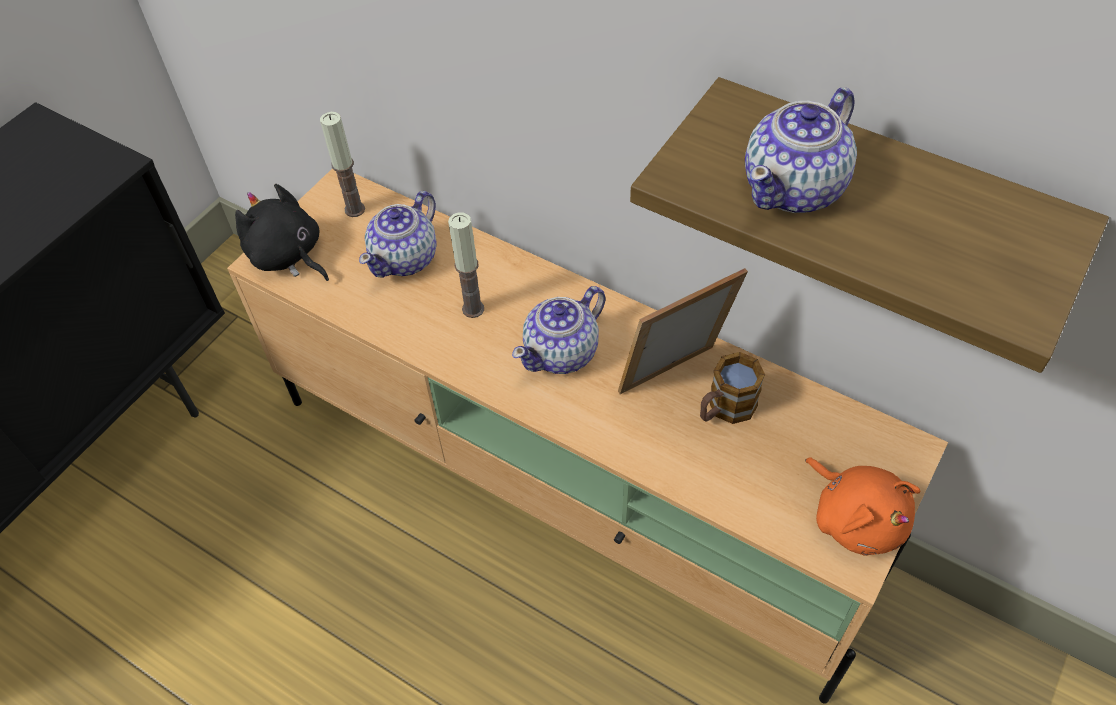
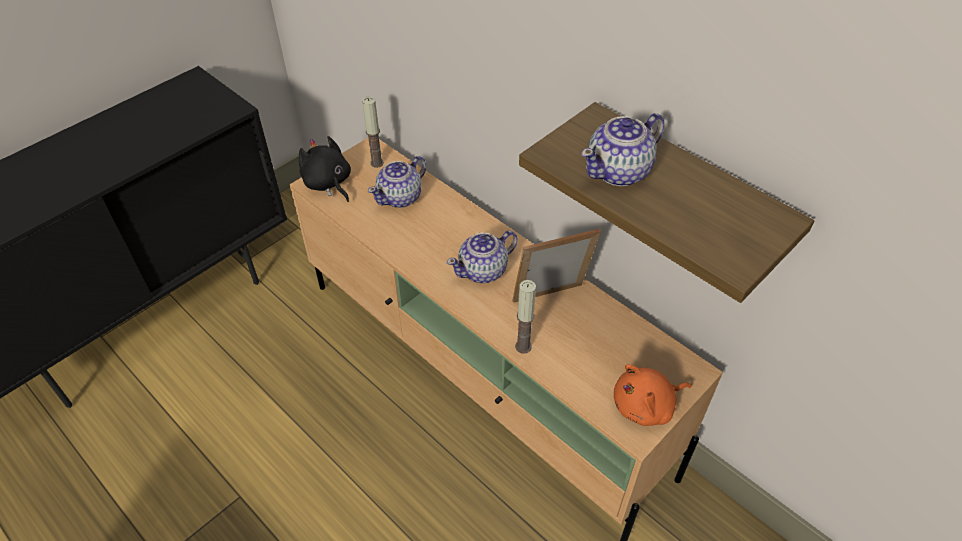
camera: 10 degrees right, 5 degrees down
candle [448,212,484,318] -> candle moved to [515,280,536,354]
mug [700,352,765,424] -> none
orange plush toy [805,457,921,555] -> orange plush toy turned 90 degrees clockwise [614,364,691,426]

